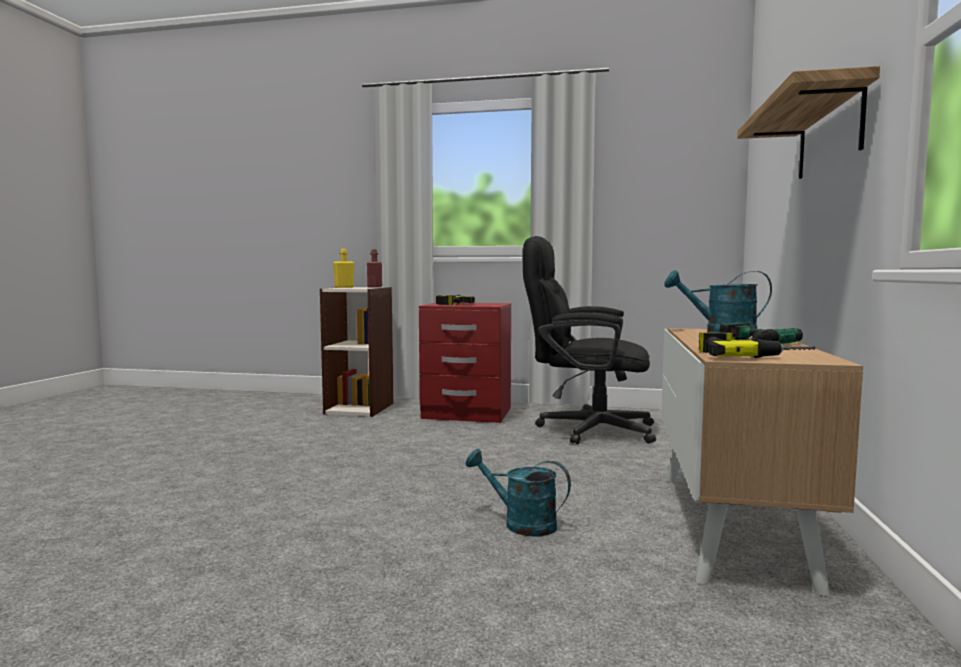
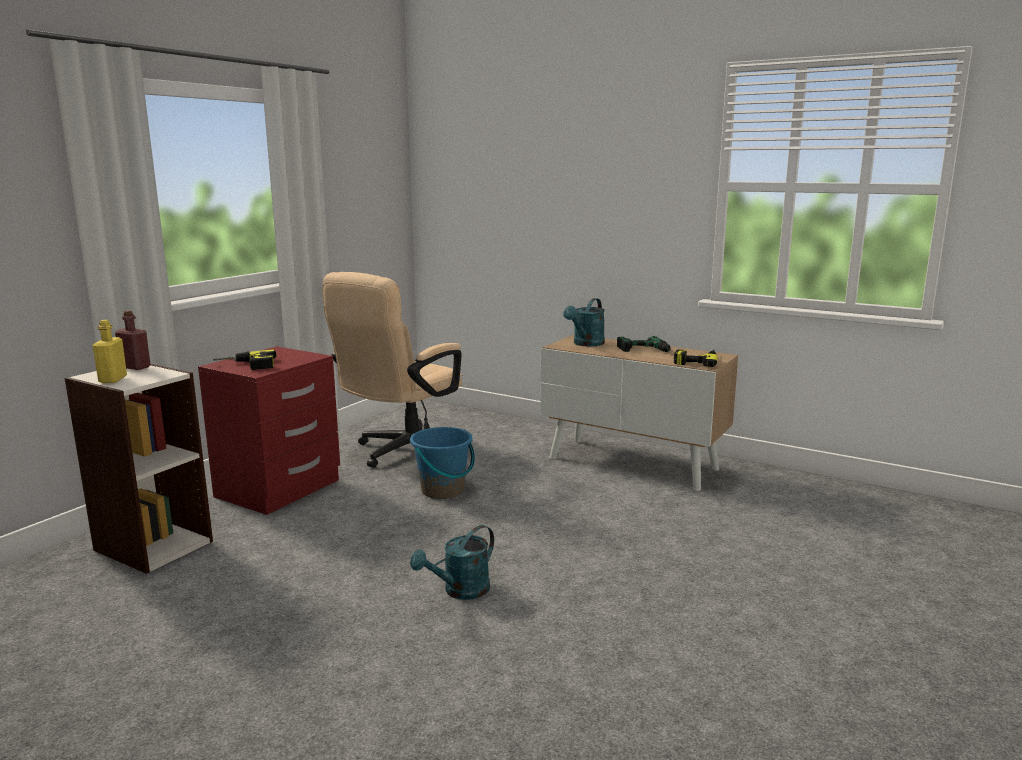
camera: 70 degrees left, 10 degrees up
turquoise watering can [466,449,571,537] -> turquoise watering can moved to [410,525,494,600]
black office chair [522,236,656,444] -> beige office chair [322,272,464,468]
shelf [737,66,880,179] -> none
none -> blue bucket [410,427,475,499]

